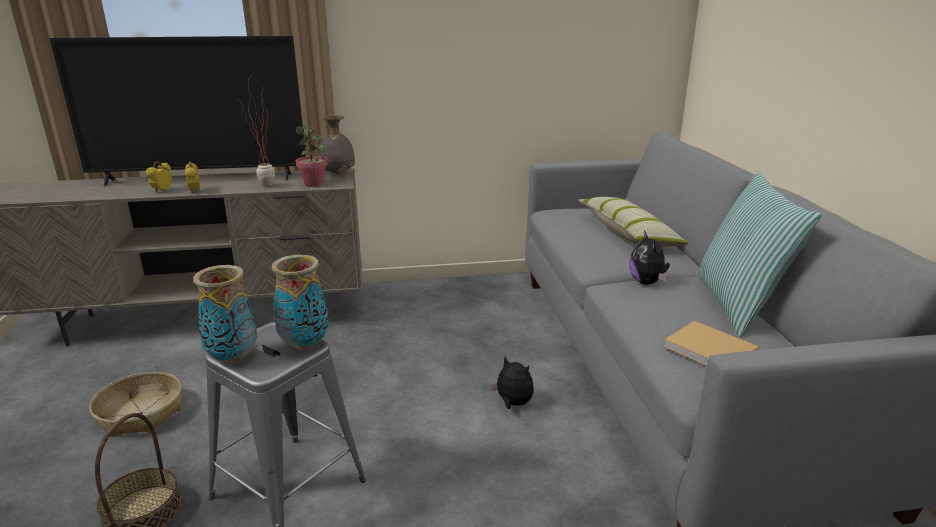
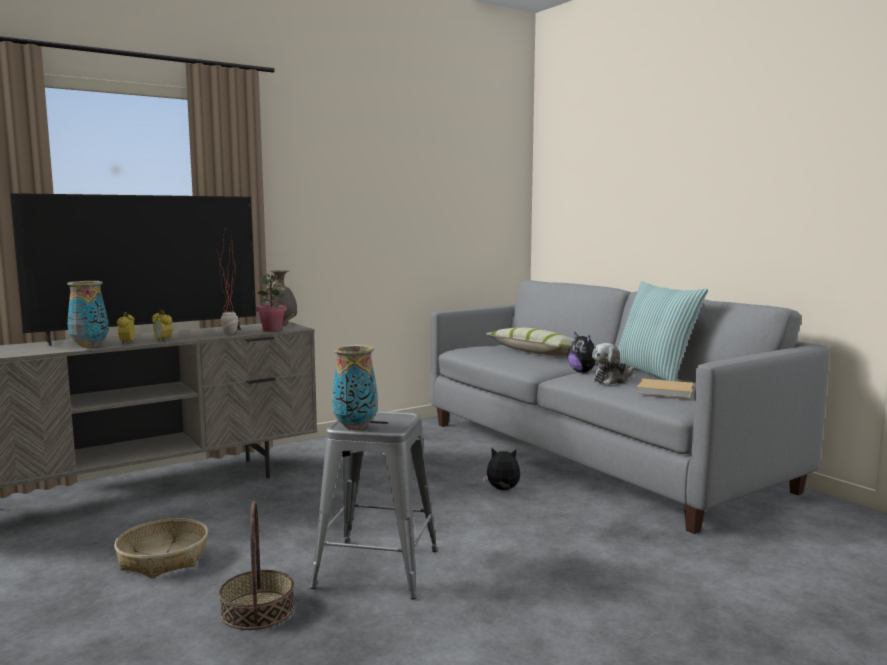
camera: 25 degrees left, 15 degrees down
vase [271,254,329,350] -> vase moved to [67,281,109,348]
none -> plush toy [592,343,634,385]

